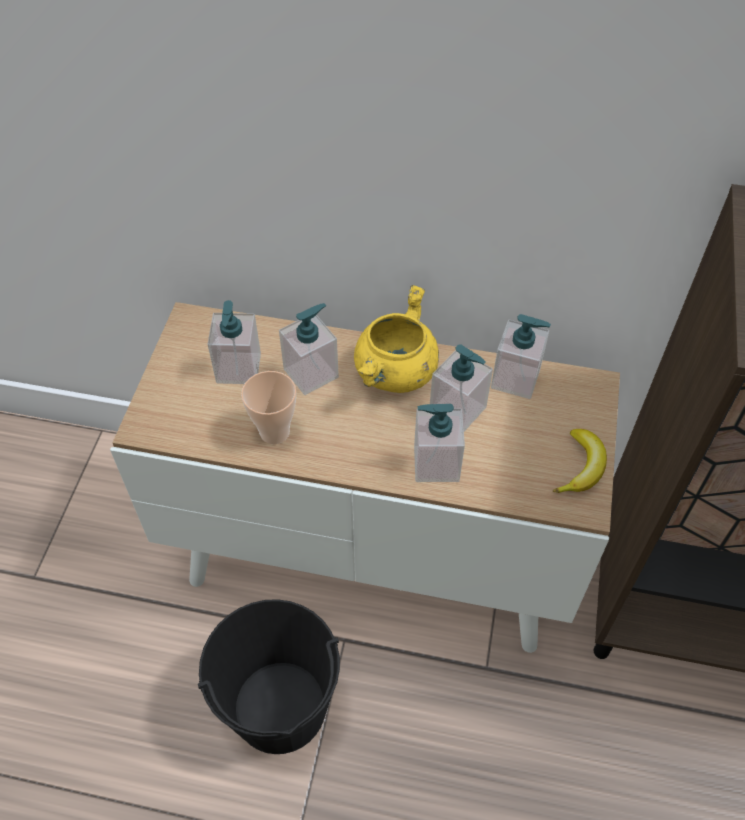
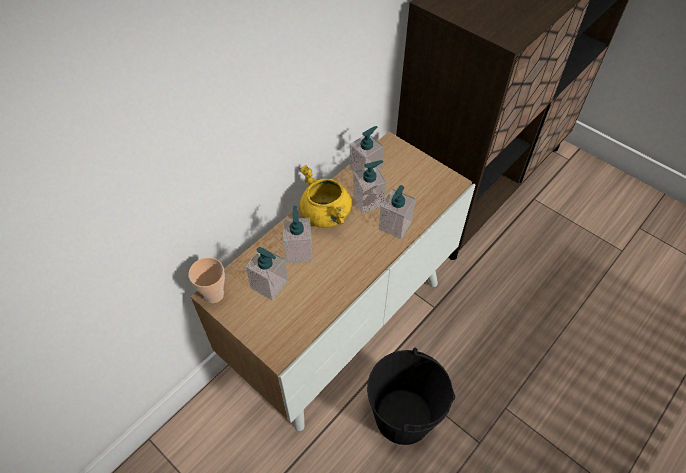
camera: 60 degrees left, 0 degrees up
cup [241,371,296,444] -> cup moved to [188,258,225,303]
banana [553,429,607,493] -> none

